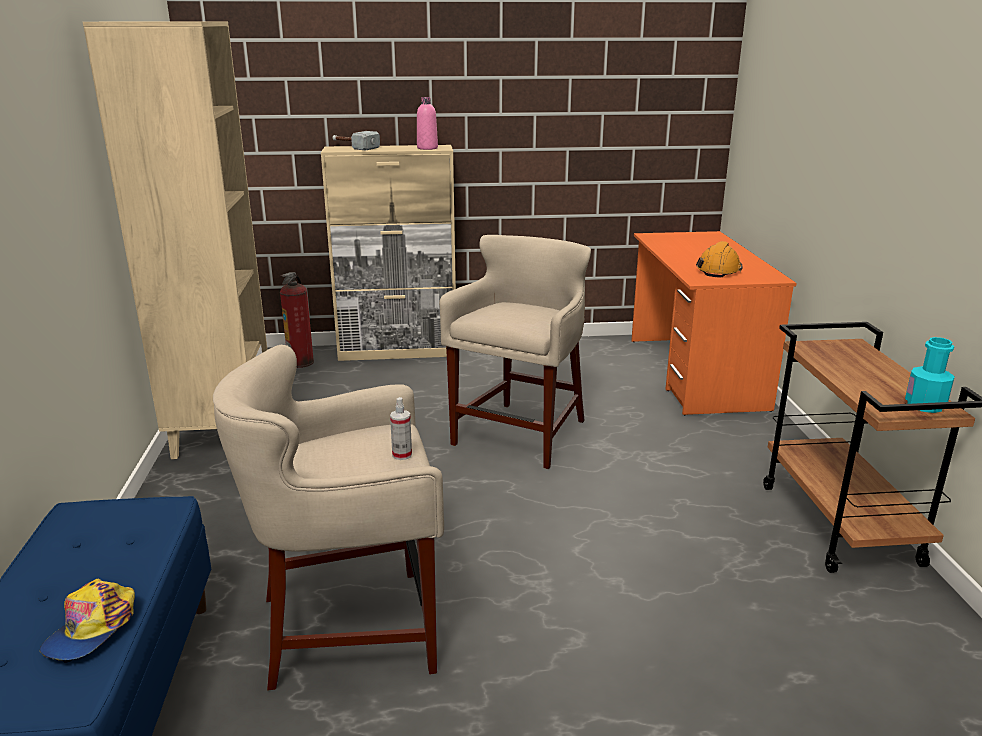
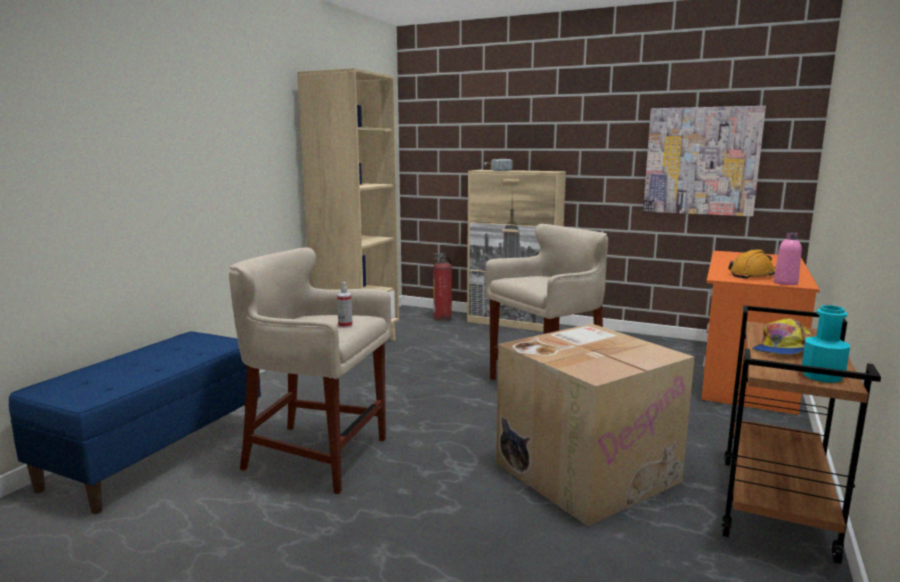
camera: 30 degrees right, 10 degrees down
cap [40,579,135,660] -> cap moved to [752,319,812,354]
pink bottle [417,97,438,150] -> pink bottle moved to [774,232,802,285]
none -> cardboard box [496,323,695,526]
none -> picture [643,106,766,217]

